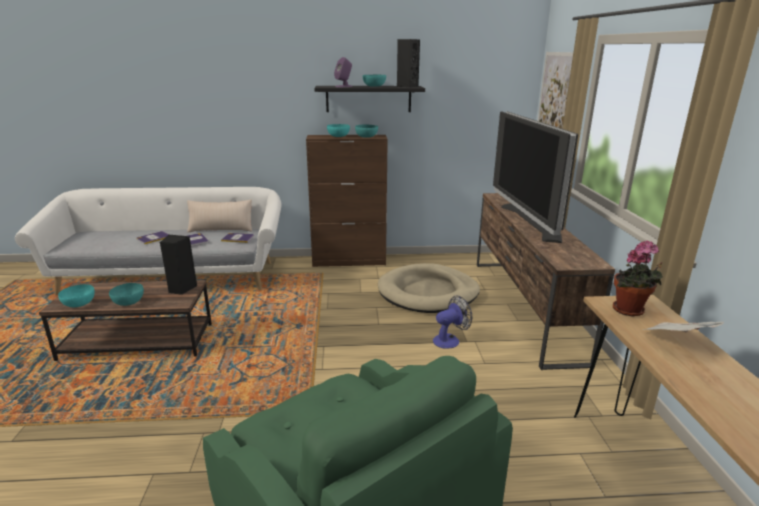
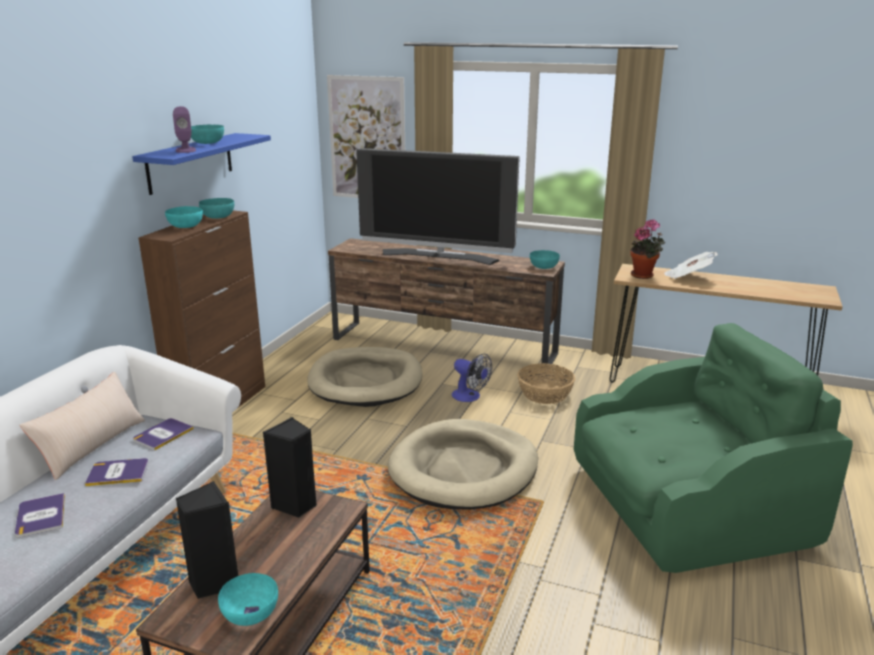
camera: 65 degrees left, 0 degrees up
turquoise bowl [109,283,144,306] -> turquoise bowl moved to [530,250,560,269]
black shelf [314,86,425,112] -> blue shelf [132,133,271,195]
black speaker [397,39,420,88] -> black speaker moved to [176,481,238,599]
fan [433,296,472,349] -> fan turned 135 degrees clockwise [452,354,492,402]
none -> beige dog bed [388,419,538,510]
none -> basket [517,363,575,404]

